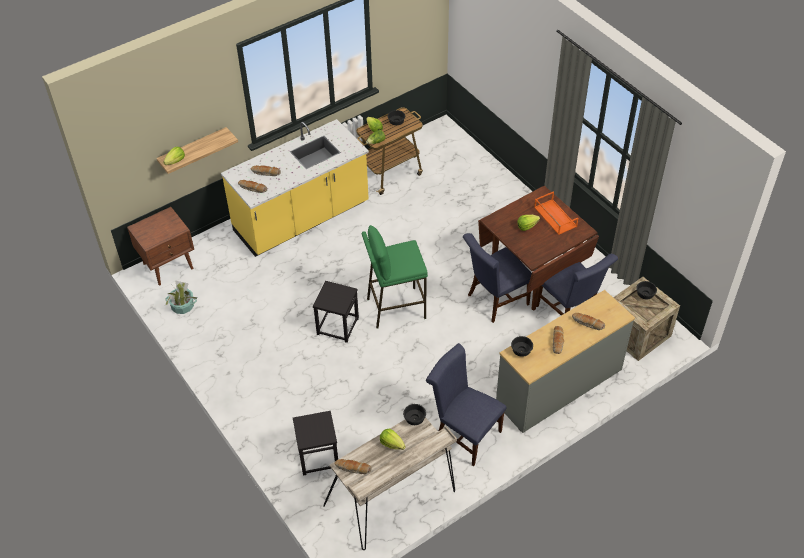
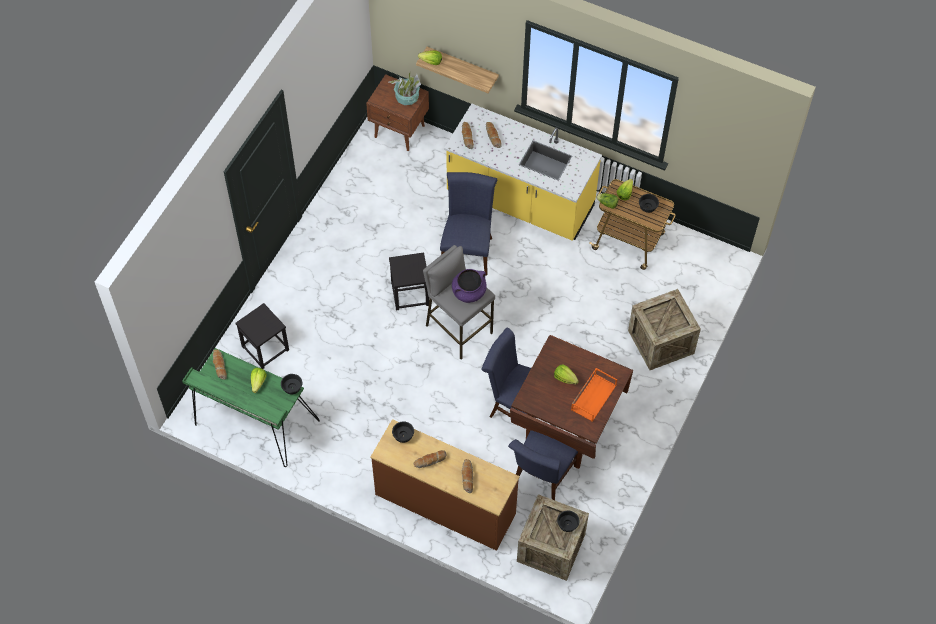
camera: 60 degrees right, 10 degrees up
potted plant [165,281,197,314] -> potted plant moved to [389,72,421,105]
beige desk [323,417,457,550] -> green desk [182,348,320,467]
green stool [362,225,428,329] -> grey stool [423,245,495,359]
blue chair [426,343,506,466] -> blue chair moved to [440,172,497,276]
grey dresser [496,290,635,433] -> brown dresser [371,419,520,551]
none -> purple cooking pot [452,269,487,303]
none -> crate [628,289,701,370]

